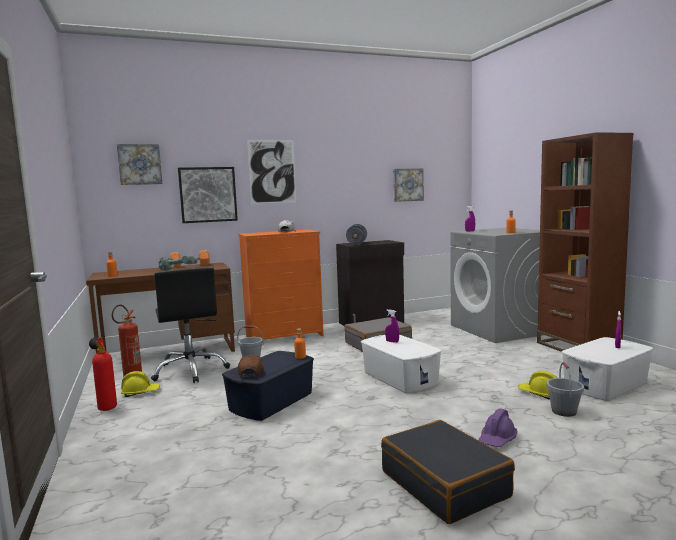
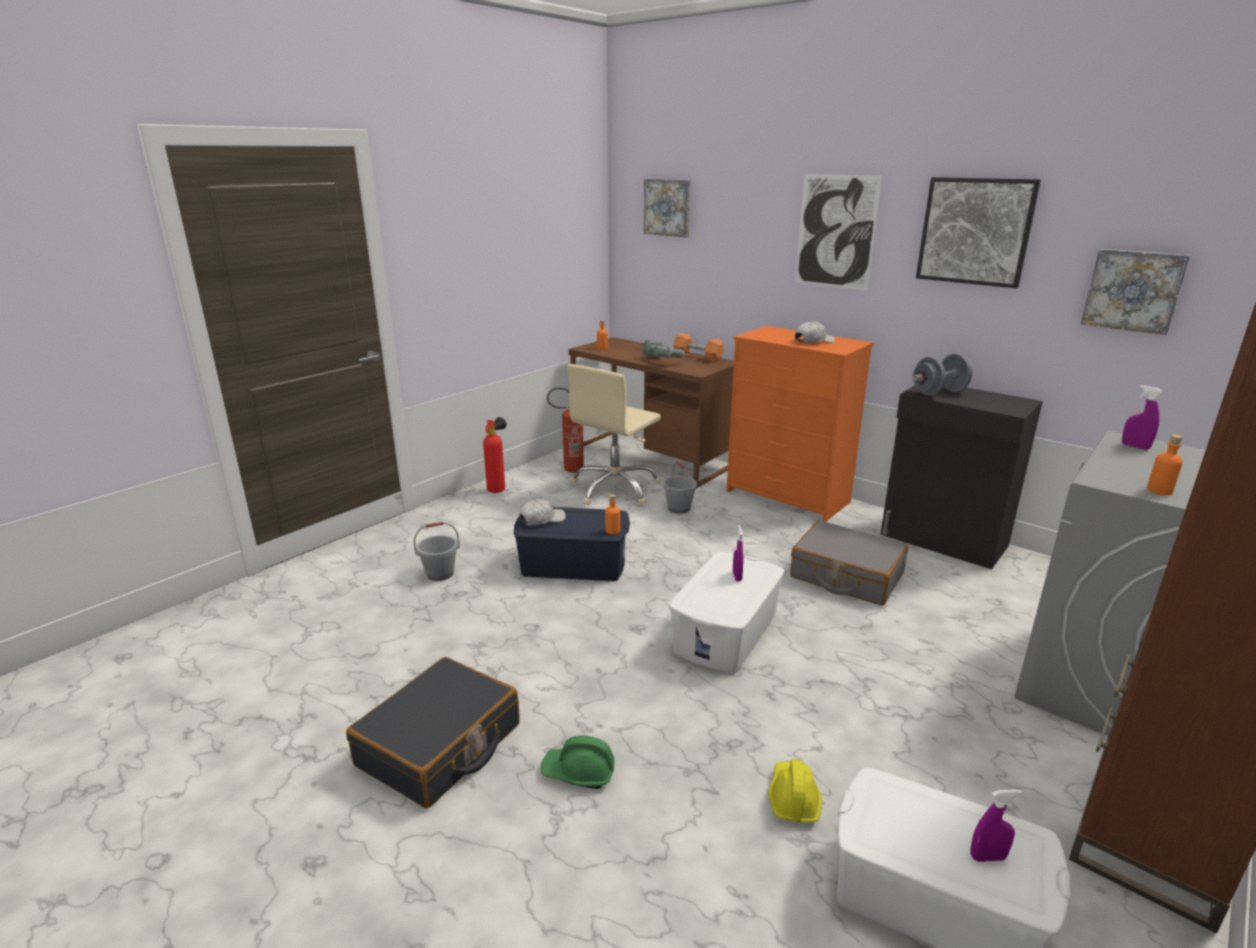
camera: 60 degrees right, 15 degrees up
yellow hard hat [121,371,160,397] -> none
black office chair [151,267,230,383] -> beige office chair [567,364,661,505]
picture [178,167,238,223] -> picture moved to [916,177,1041,288]
brown cap [238,355,264,377] -> white cap [519,499,566,526]
purple hard hat [479,408,517,447] -> green hard hat [541,735,615,789]
grey bucket [546,362,584,417] -> grey bucket moved to [414,522,460,581]

